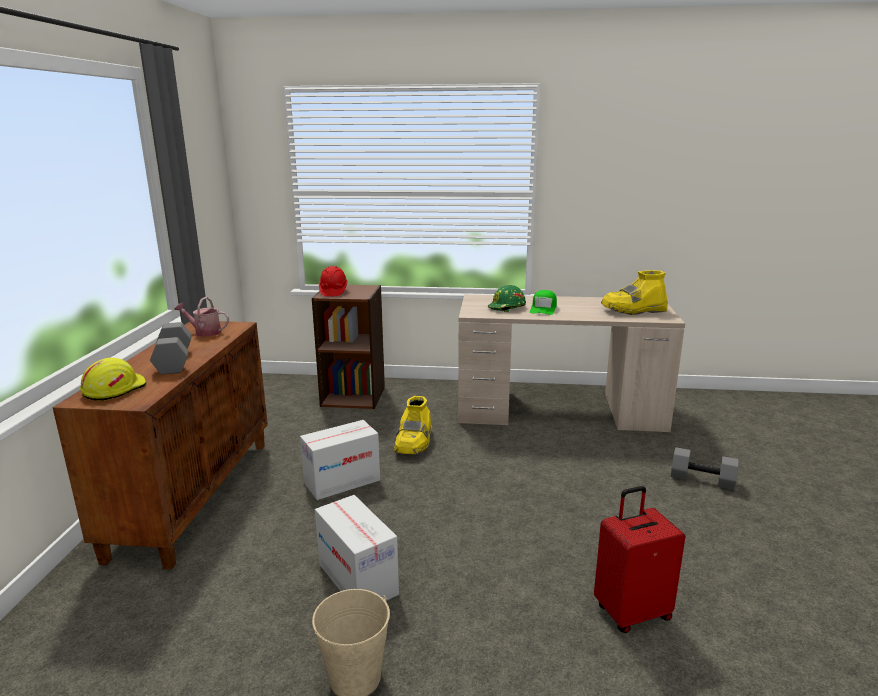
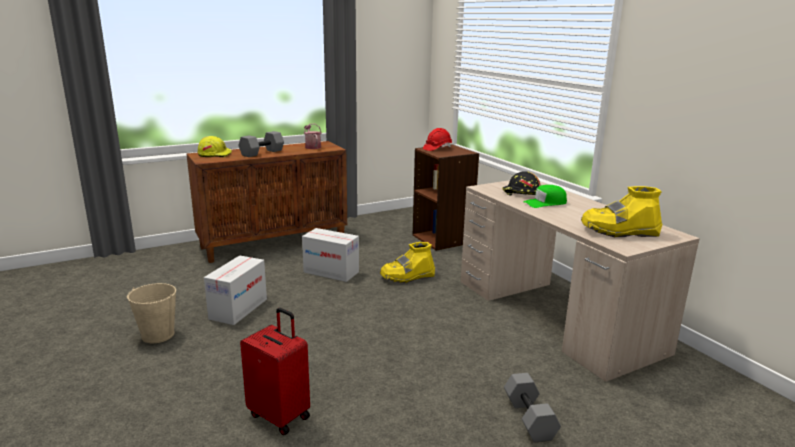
camera: 55 degrees right, 0 degrees up
green hard hat [487,285,526,312] -> black hard hat [502,171,541,196]
yellow boot [601,270,668,315] -> yellow boot turned 45 degrees counterclockwise [581,186,662,237]

